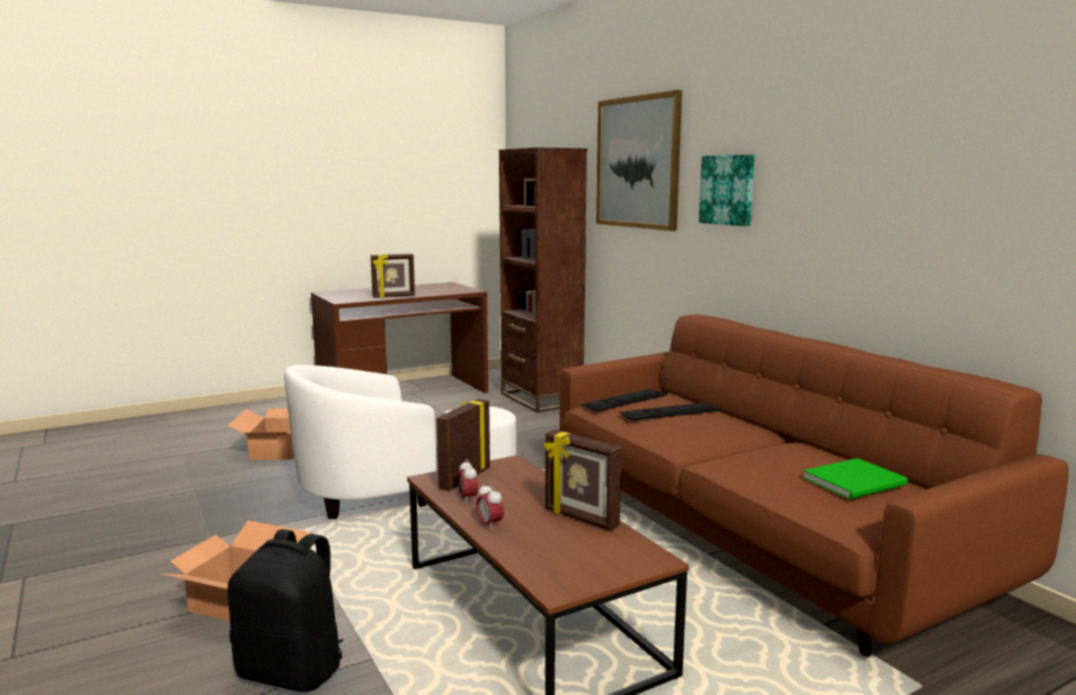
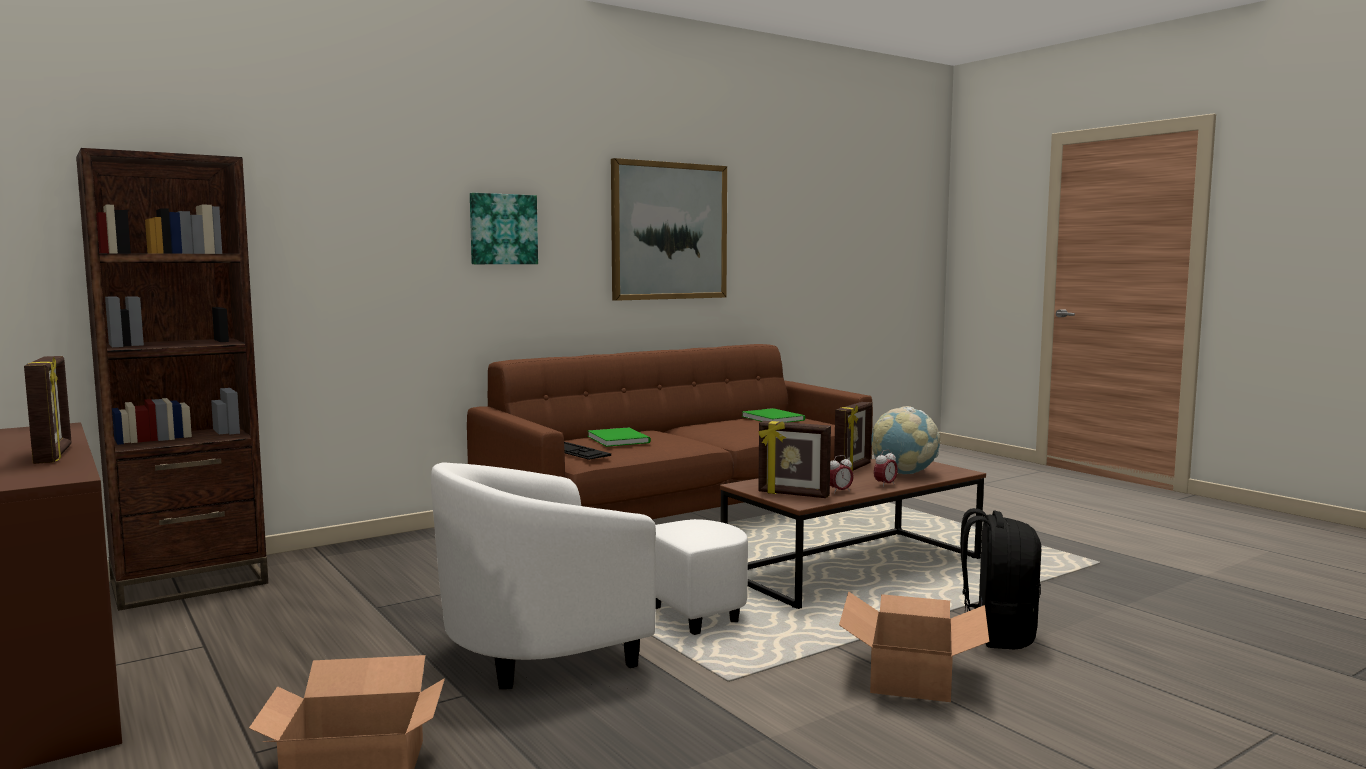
camera: 95 degrees left, 5 degrees down
white armchair [284,365,517,519] -> white armchair turned 90 degrees clockwise [431,463,748,689]
picture [596,90,682,231] -> picture moved to [611,158,727,301]
keyboard [619,403,721,421] -> green book [588,427,651,447]
none -> globe [871,406,940,474]

